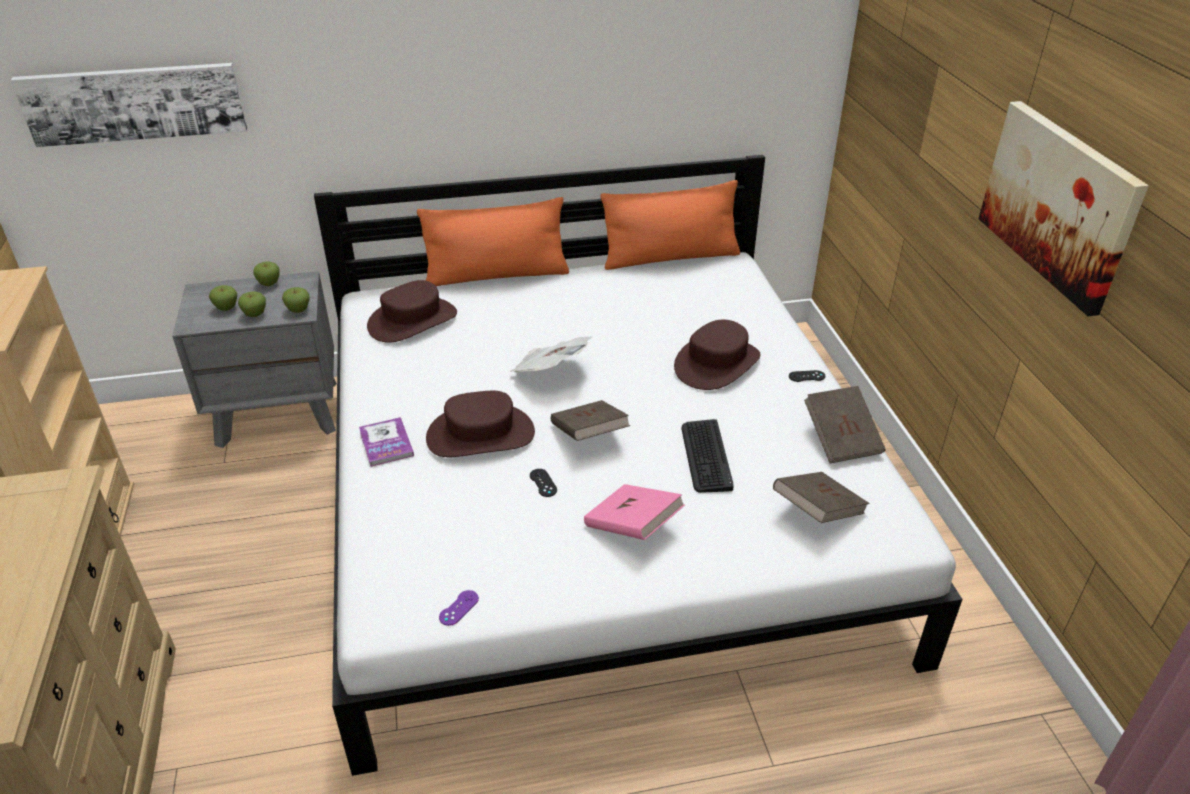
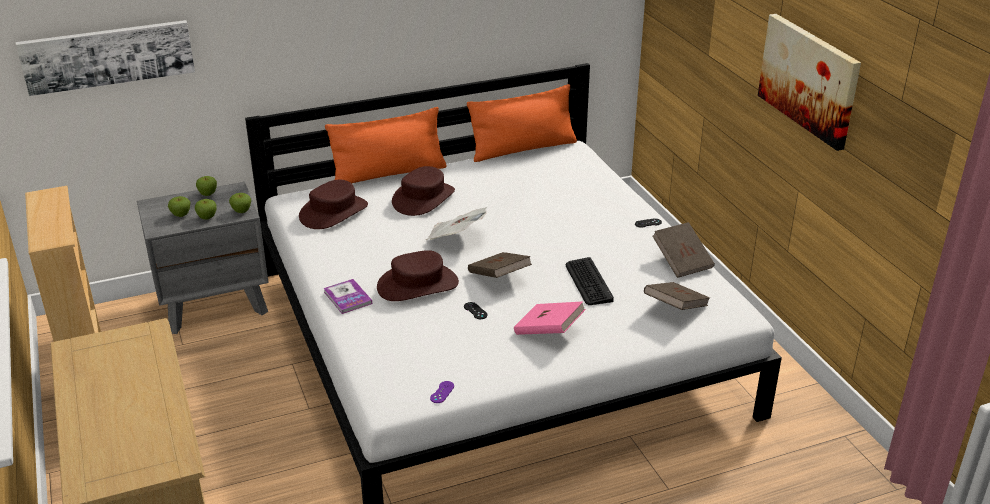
camera: 10 degrees left, 5 degrees down
brown hat [674,320,761,390] -> brown hat moved to [392,166,455,216]

